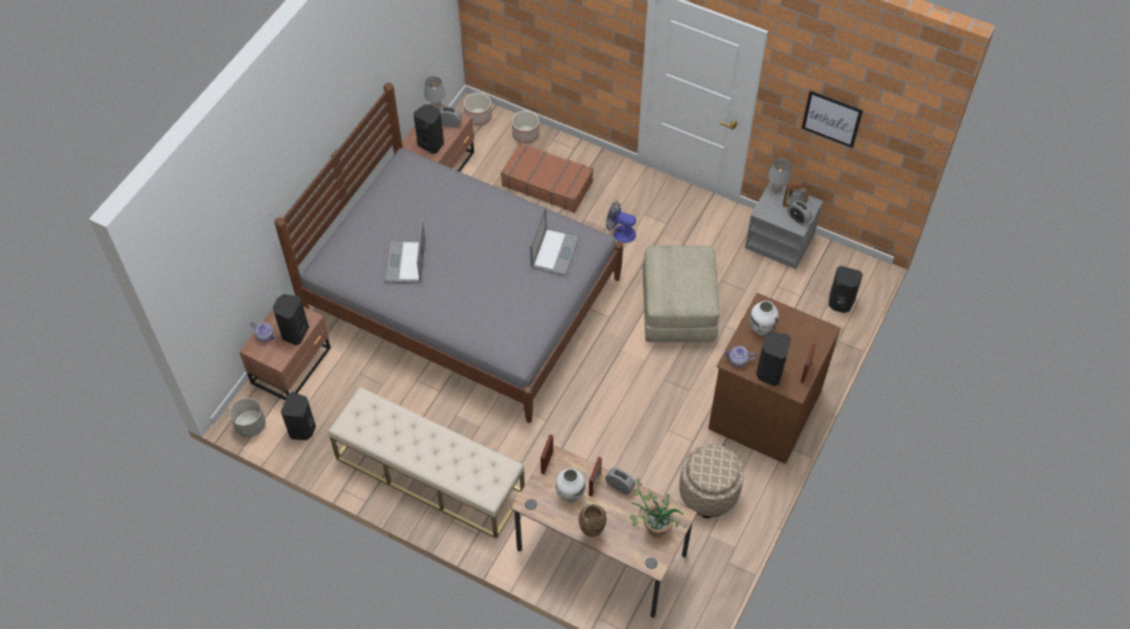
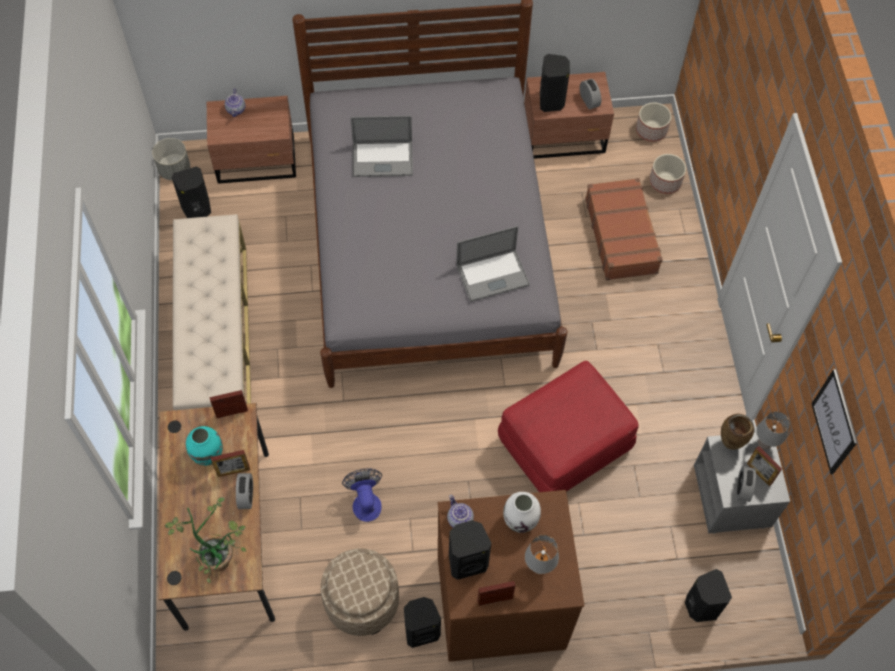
camera: 55 degrees right, 5 degrees up
black speaker [273,294,309,345] -> black speaker moved to [404,597,441,648]
laptop [384,219,426,283] -> laptop turned 150 degrees counterclockwise [351,116,413,177]
grey table lamp [424,76,446,110] -> grey table lamp moved to [525,535,559,574]
white vase [556,468,585,502] -> turquoise vase [186,426,223,466]
brown vase [579,504,607,537] -> brown vase moved to [721,414,754,450]
fan [606,201,636,243] -> fan moved to [342,468,382,522]
beige ottoman [642,245,719,342] -> red ottoman [498,361,639,492]

